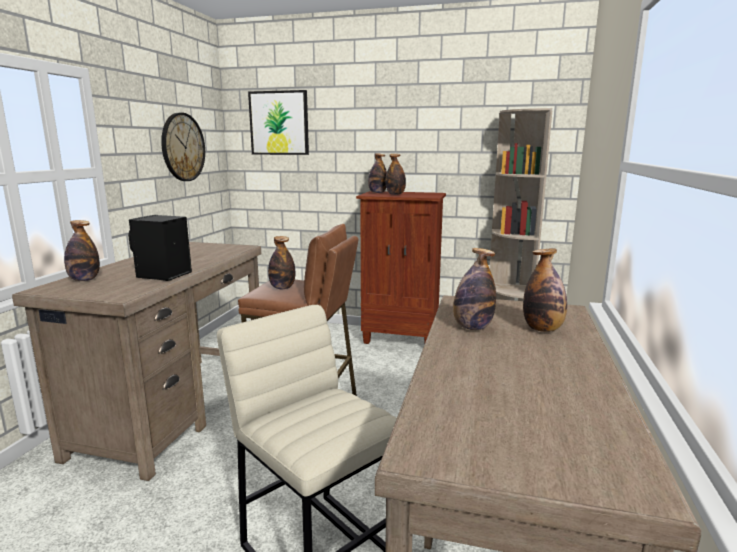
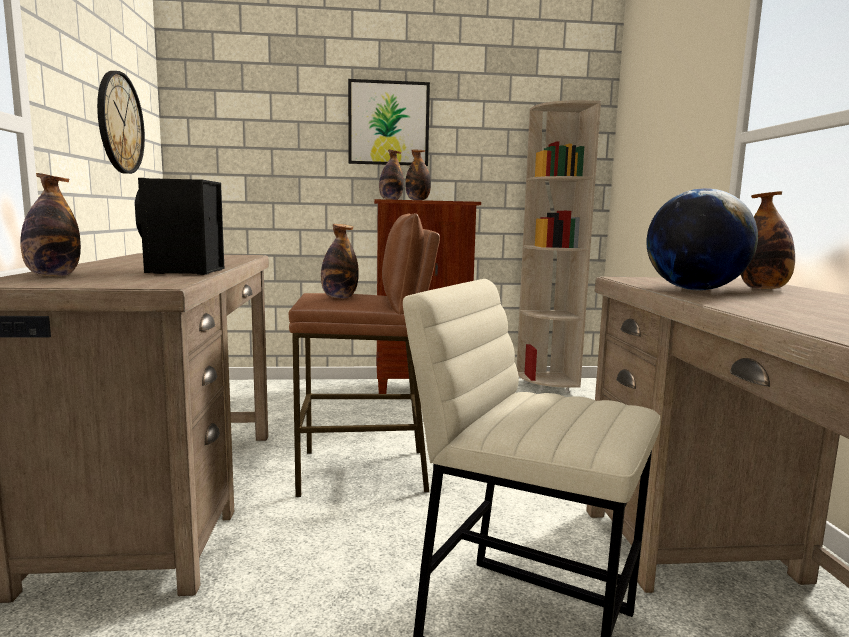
camera: 20 degrees left, 5 degrees down
picture [248,90,309,155] -> picture moved to [348,79,430,166]
bottle [453,248,496,330] -> globe [646,188,758,290]

